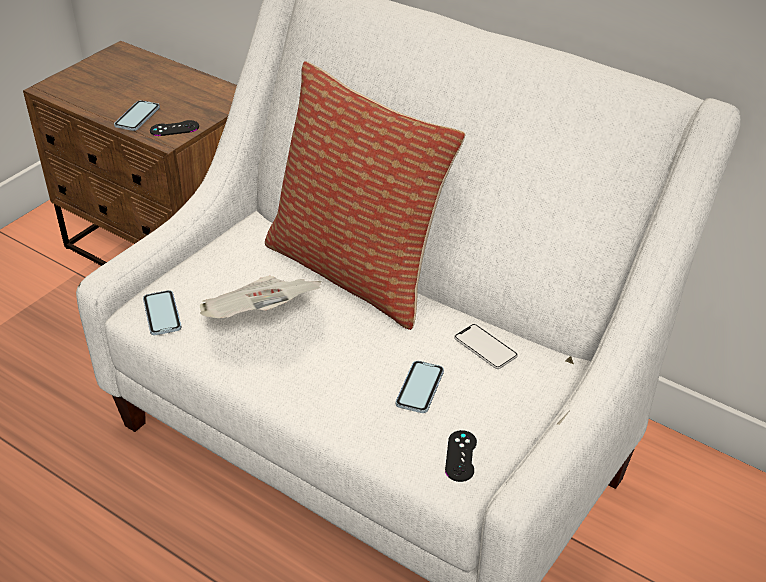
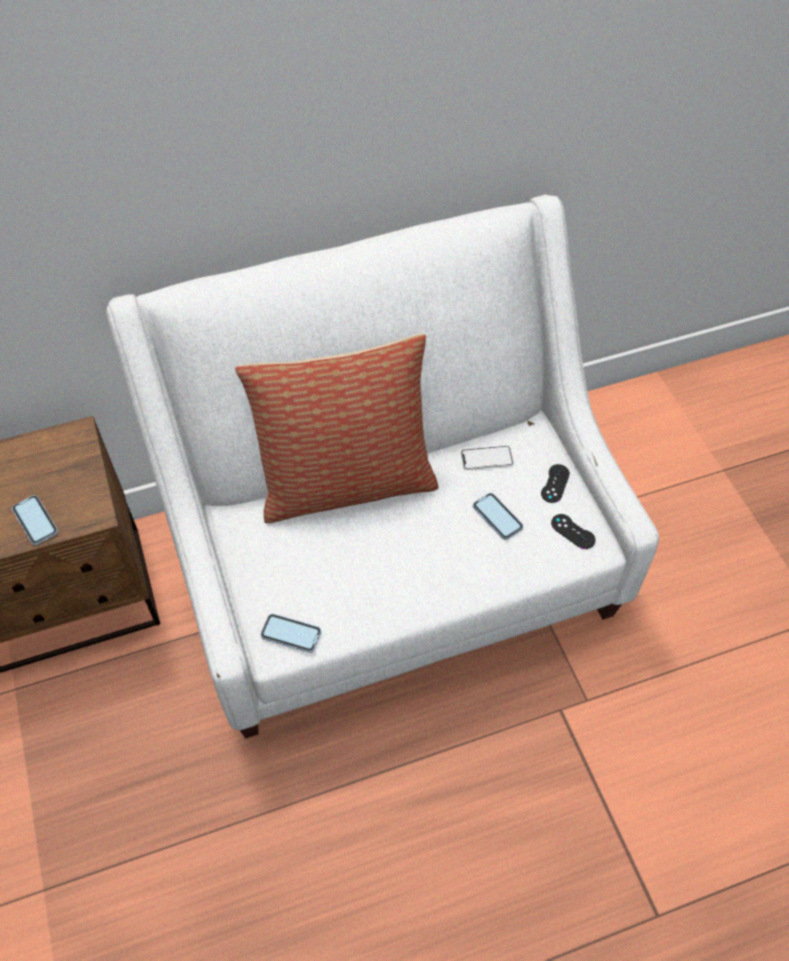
camera: 55 degrees left, 15 degrees up
black game controller [150,120,199,136] -> black game controller moved to [541,464,570,503]
newspaper [199,276,321,318] -> none

